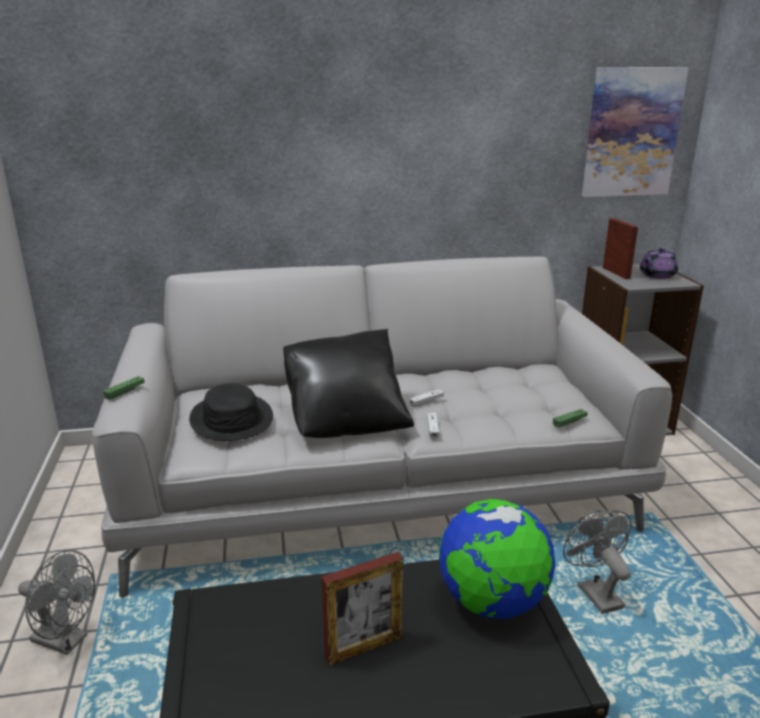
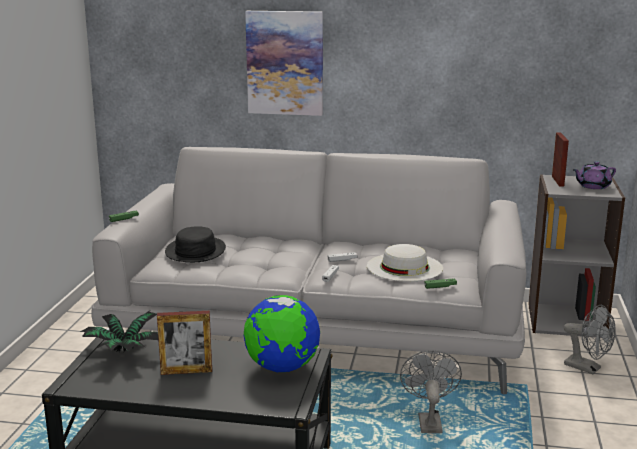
camera: 20 degrees right, 5 degrees down
grey fan [18,550,95,655] -> grey fan moved to [564,305,615,374]
black pillow [283,329,414,438] -> none
picture [582,67,689,197] -> picture moved to [245,11,323,116]
none -> potted plant [80,310,158,352]
none -> white hat [367,244,443,282]

